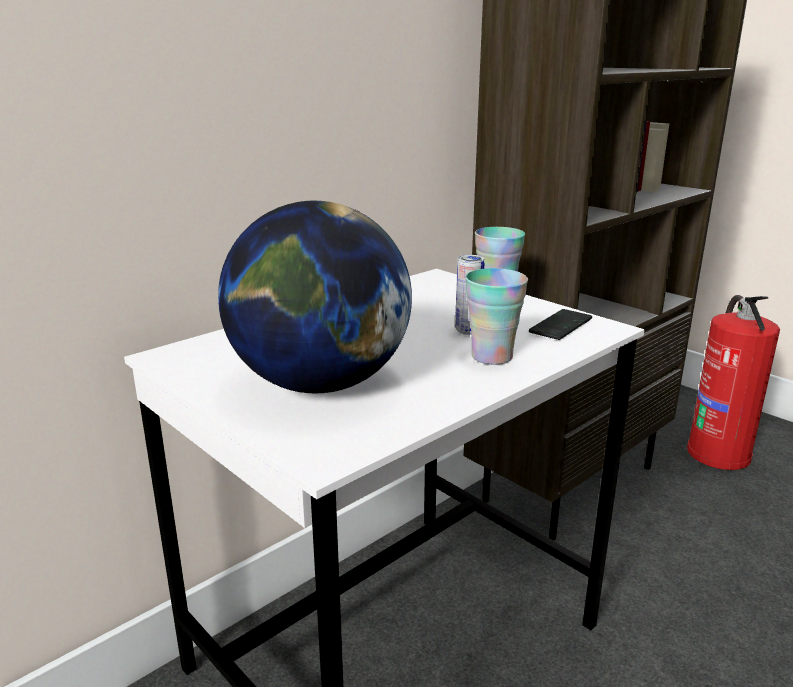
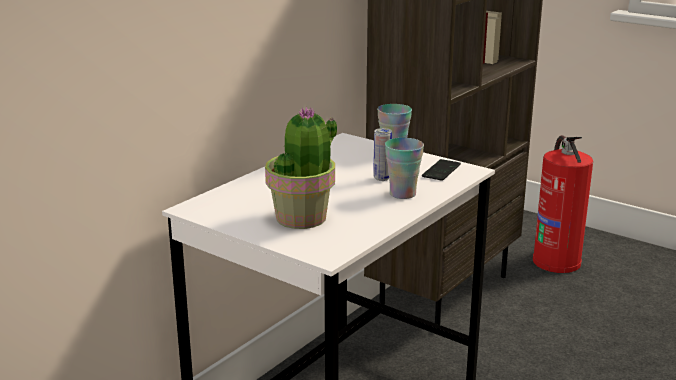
camera: 10 degrees left, 0 degrees up
globe [218,201,412,393] -> potted plant [265,106,337,229]

